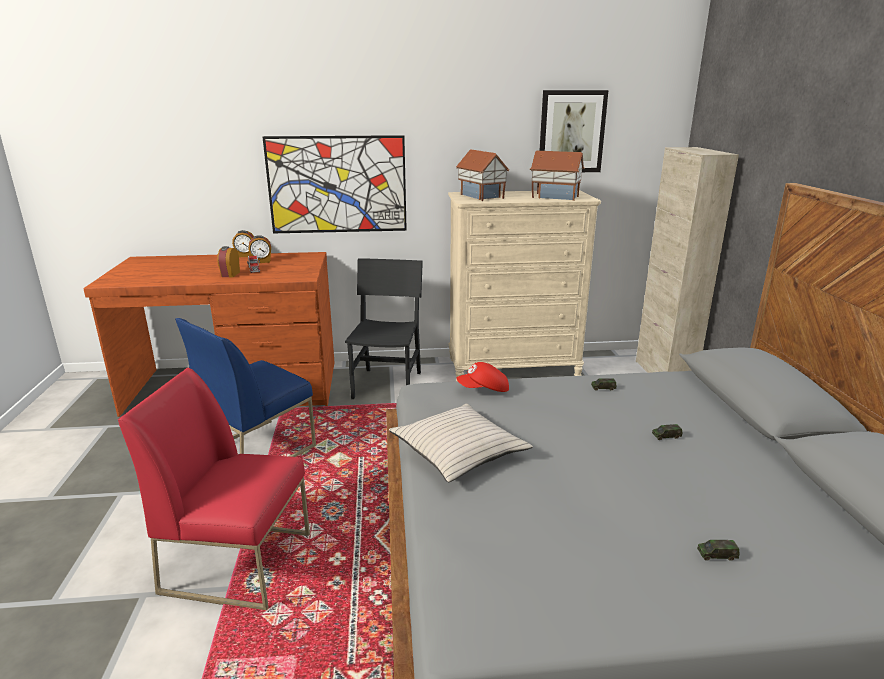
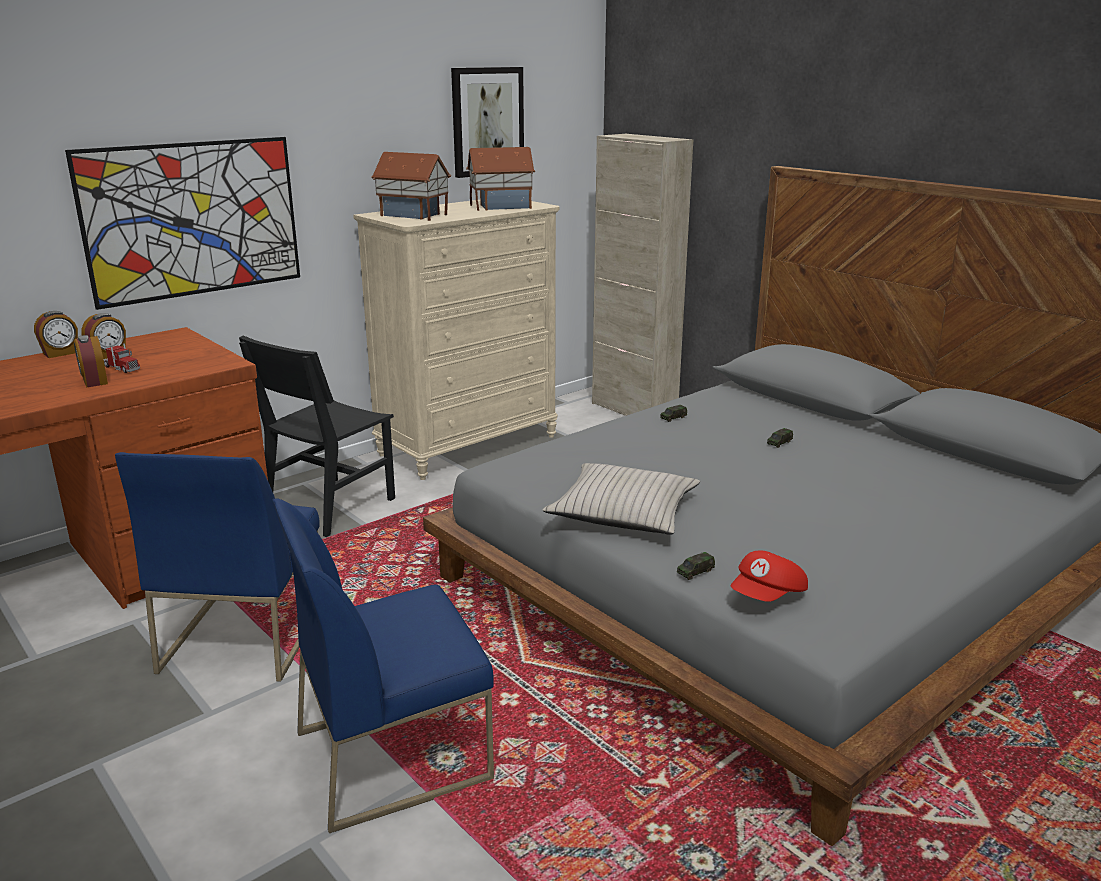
camera: 35 degrees left, 0 degrees up
red chair [118,368,310,610] -> blue chair [272,498,494,833]
black chair [345,258,423,399] -> black chair turned 120 degrees counterclockwise [239,335,395,537]
red cap [456,362,509,392] -> red cap moved to [731,550,808,602]
toy car [697,540,740,561] -> toy car moved to [677,552,715,580]

